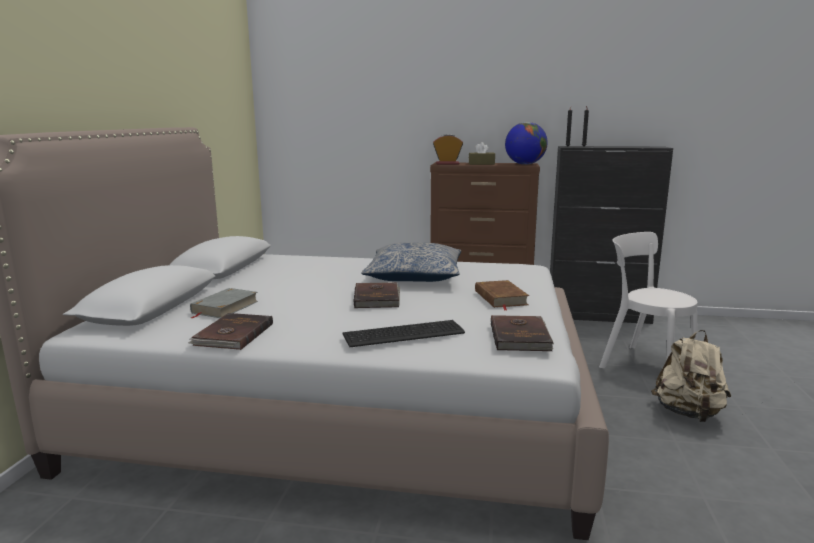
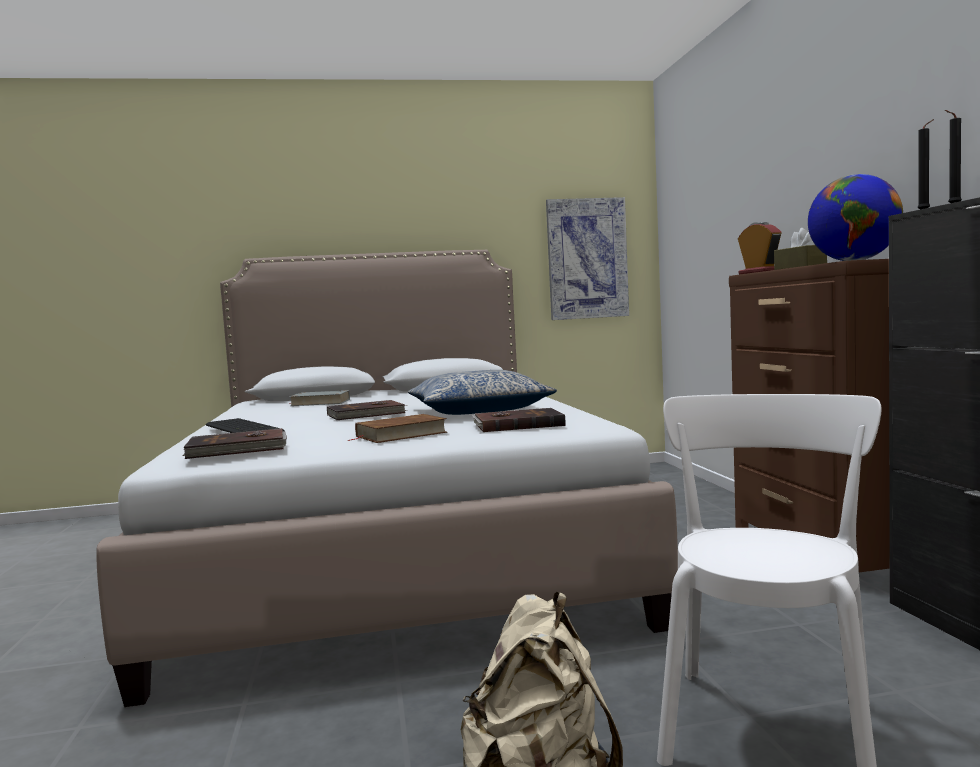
camera: 70 degrees right, 10 degrees down
brown book [188,313,273,350] -> brown book moved to [472,408,565,432]
none -> picture [546,197,629,320]

